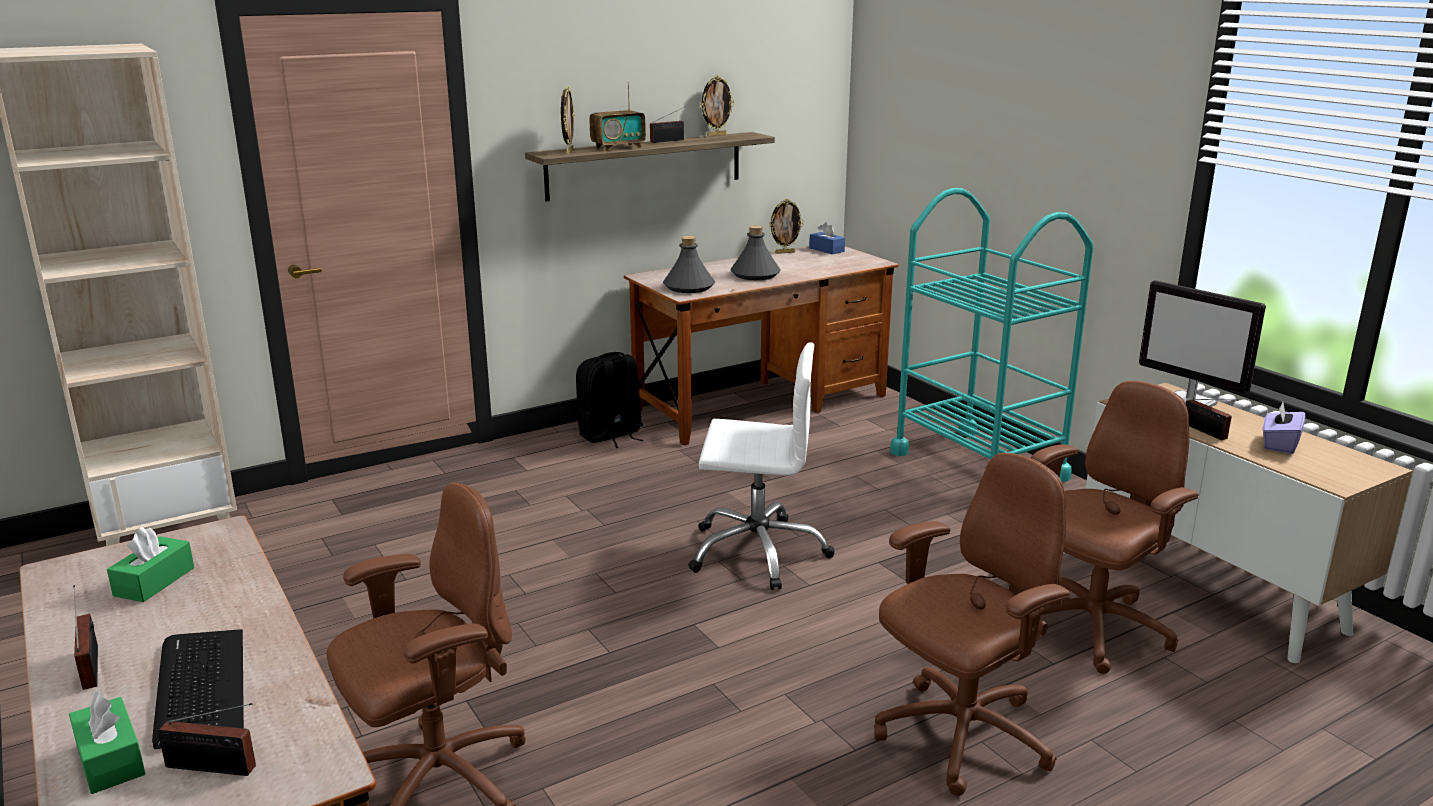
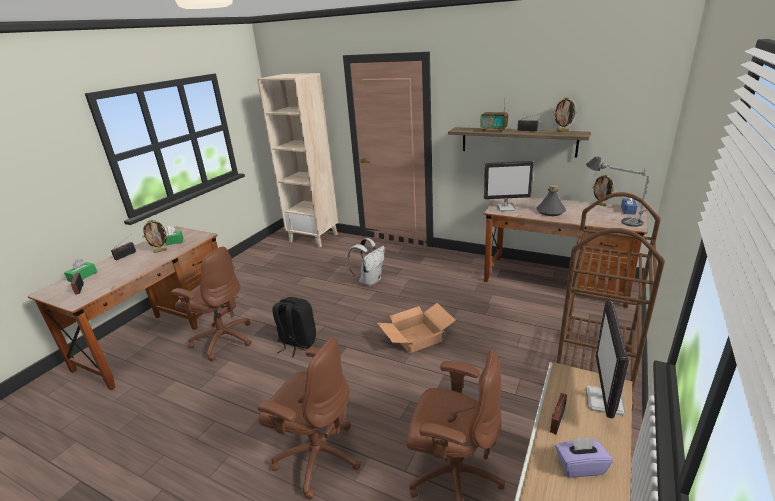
camera: 60 degrees right, 5 degrees up
keyboard [152,629,244,749] -> none
picture frame [561,86,575,154] -> picture frame moved to [142,220,168,253]
black backpack [576,352,644,448] -> black backpack moved to [272,297,316,357]
grey bottle [663,236,715,293] -> monitor [484,161,534,211]
white office chair [688,342,834,590] -> cardboard box [377,303,456,353]
turquoise cart [890,188,1094,482] -> brown cart [556,192,665,411]
none -> white backpack [347,238,385,286]
none -> table lamp [586,156,649,227]

